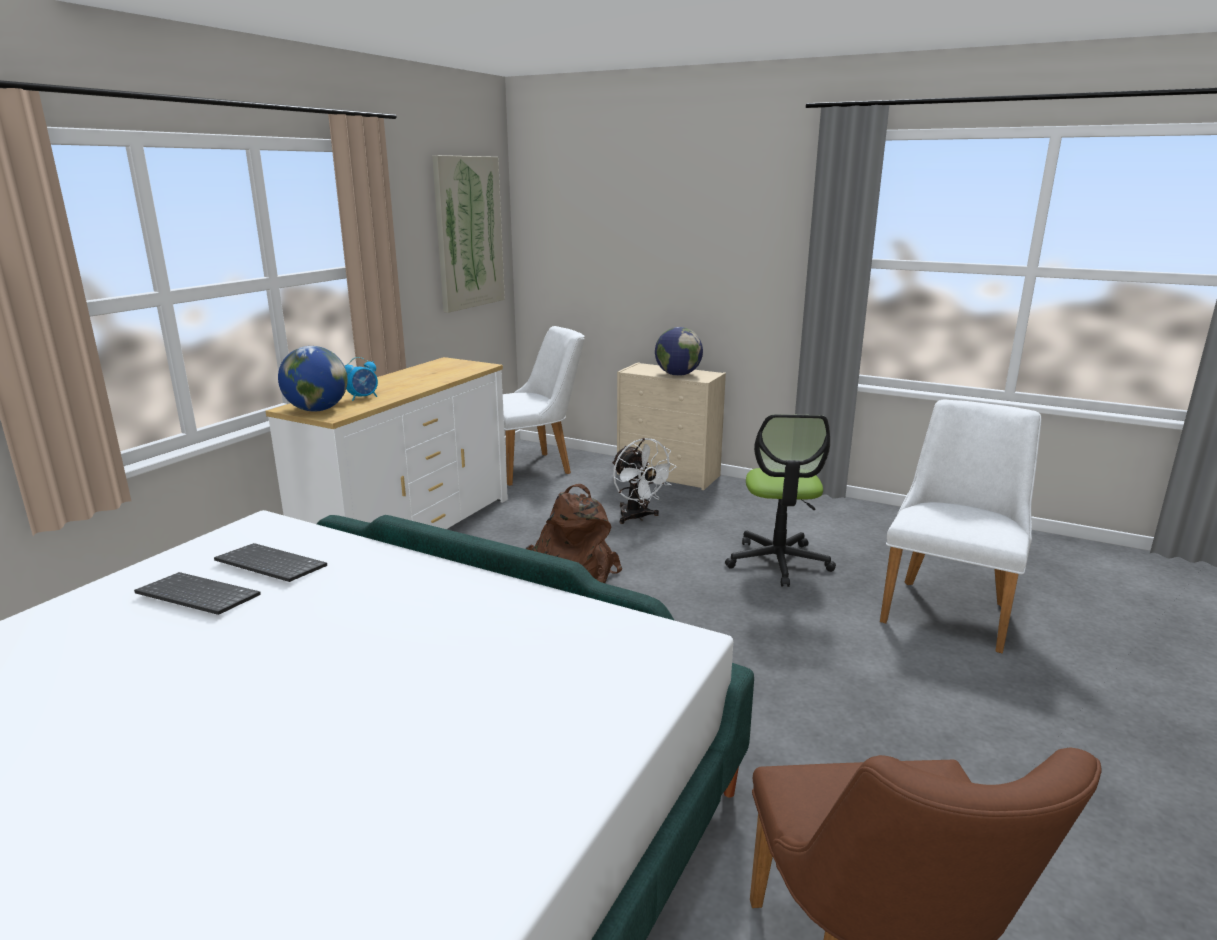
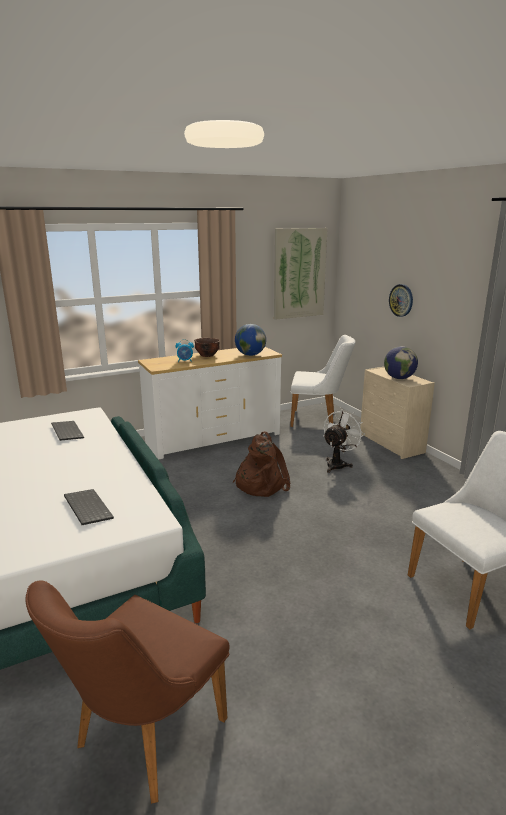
camera: 35 degrees right, 0 degrees up
keyboard [134,572,261,615] -> keyboard moved to [64,489,114,525]
globe [278,346,348,412] -> globe moved to [235,324,266,356]
white fan [612,438,677,524] -> white fan turned 150 degrees counterclockwise [323,409,365,473]
office chair [725,414,836,587] -> none
none -> brown bowl [194,338,220,357]
none -> wall clock [389,284,413,317]

